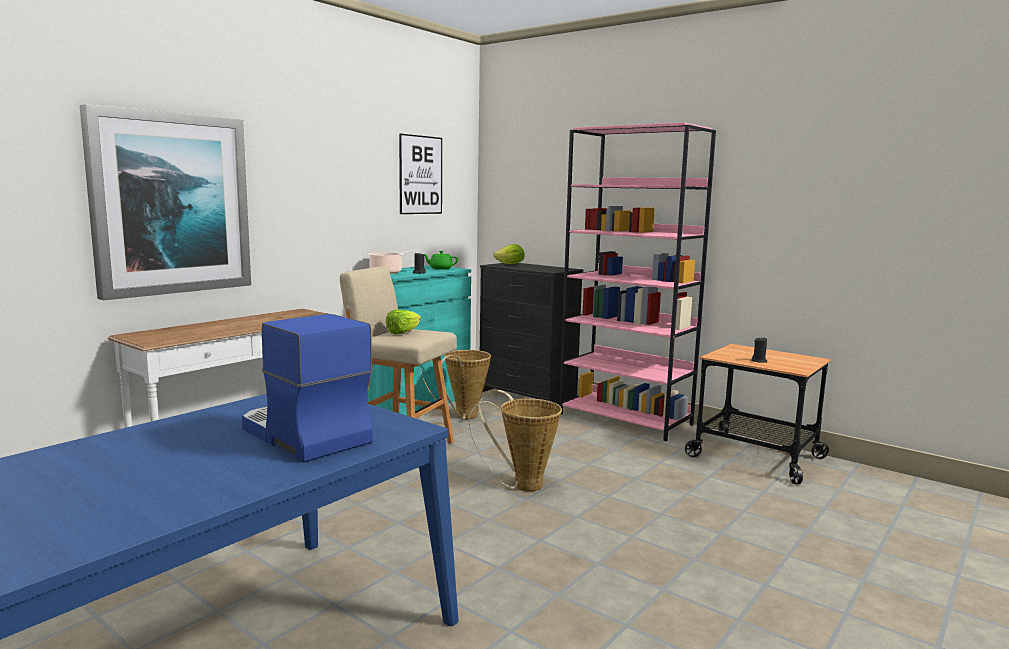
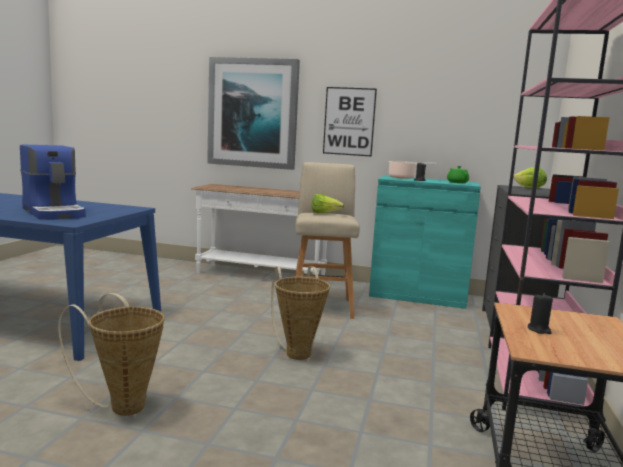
camera: 65 degrees right, 0 degrees up
coffee machine [242,314,373,462] -> coffee machine turned 120 degrees clockwise [20,144,86,220]
picture [399,134,442,214] -> picture moved to [323,87,377,157]
basket [420,350,491,419] -> basket moved to [58,293,165,416]

